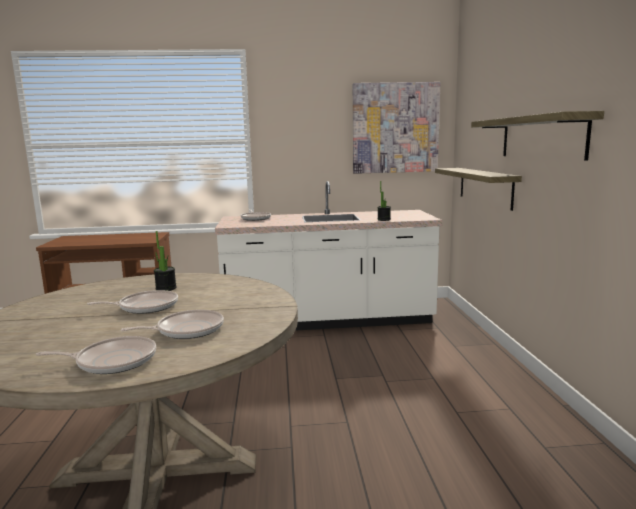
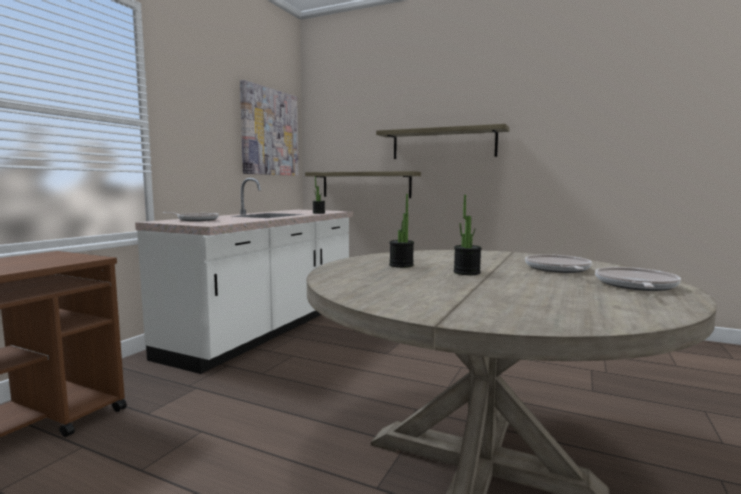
camera: 60 degrees left, 5 degrees down
frying pan [87,290,178,314] -> potted plant [454,195,482,275]

